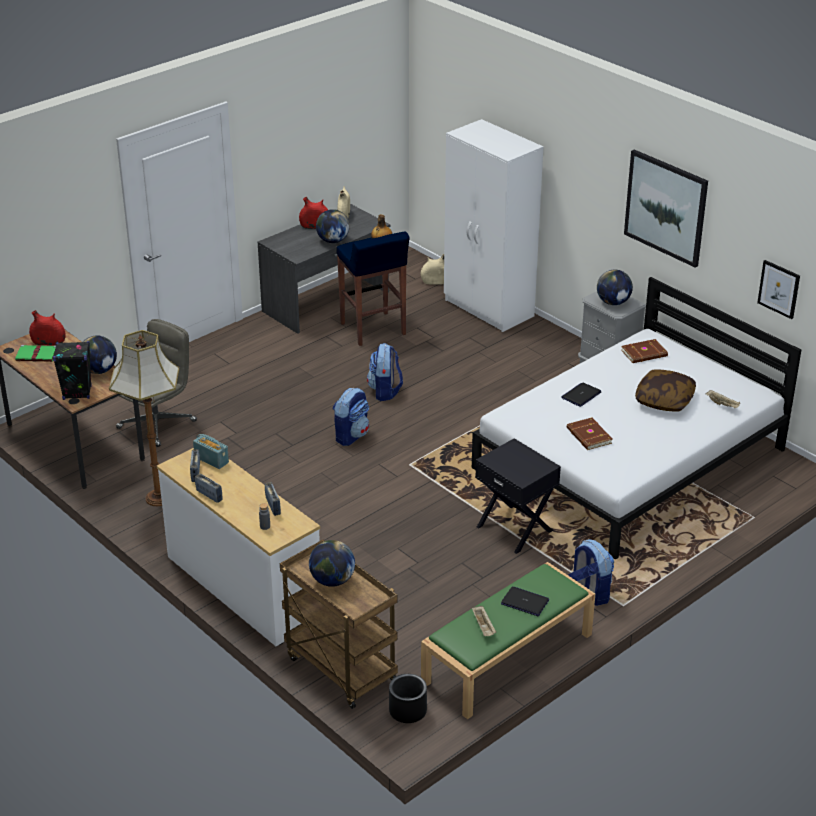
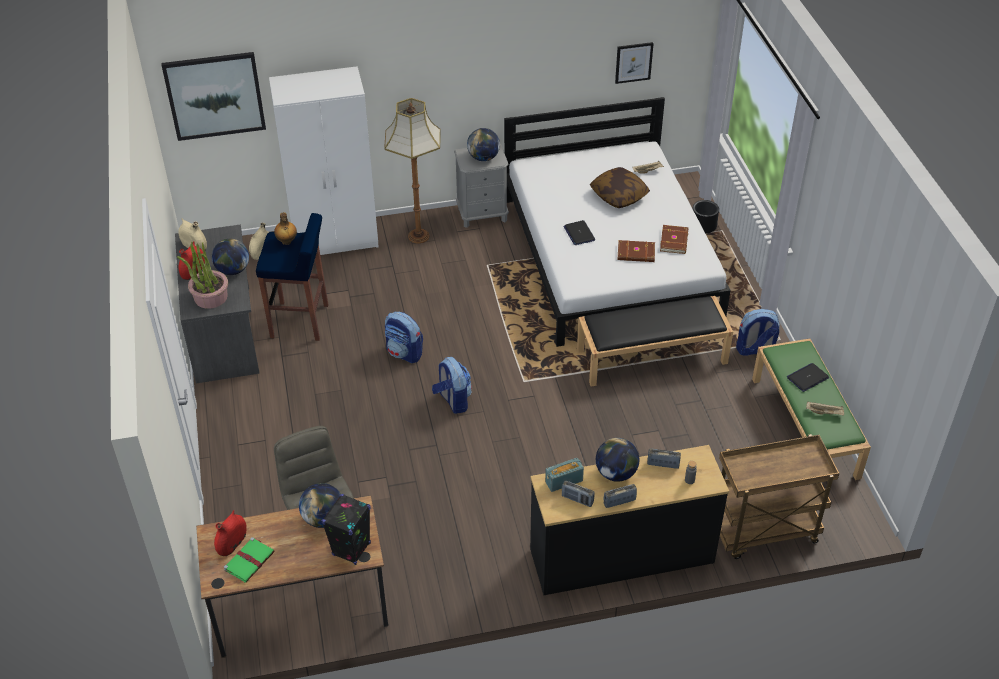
camera: 60 degrees left, 10 degrees up
floor lamp [109,330,179,506] -> floor lamp moved to [384,98,441,243]
white dresser [157,448,320,646] -> black dresser [530,445,729,595]
globe [309,540,355,587] -> globe moved to [596,438,639,482]
black planter [389,674,427,723] -> black planter moved to [693,200,719,234]
black nightstand [475,438,561,554] -> black bench [577,296,733,387]
brown book [621,339,668,363] -> brown book moved to [660,225,688,254]
picture [624,150,708,267] -> picture moved to [161,52,266,141]
none -> potted plant [177,242,228,309]

